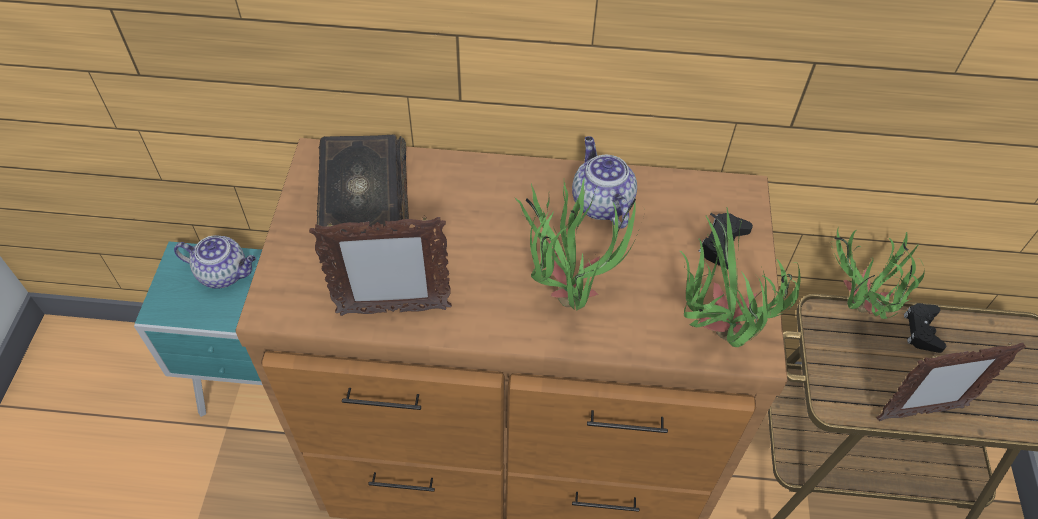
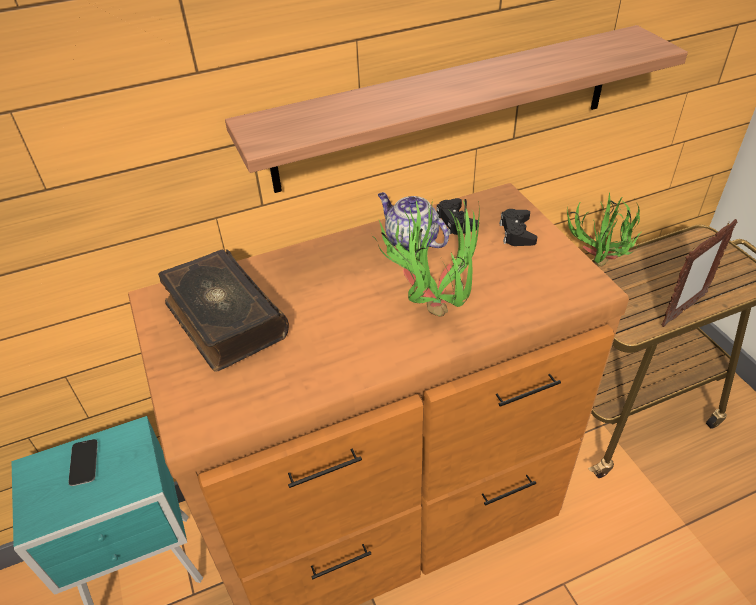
camera: 25 degrees left, 10 degrees down
teapot [174,235,256,288] -> phone [68,439,98,486]
picture frame [309,216,452,316] -> none
potted plant [679,208,800,347] -> none
black game controller [904,303,946,353] -> black game controller moved to [436,198,478,235]
none -> shelf [225,25,688,193]

